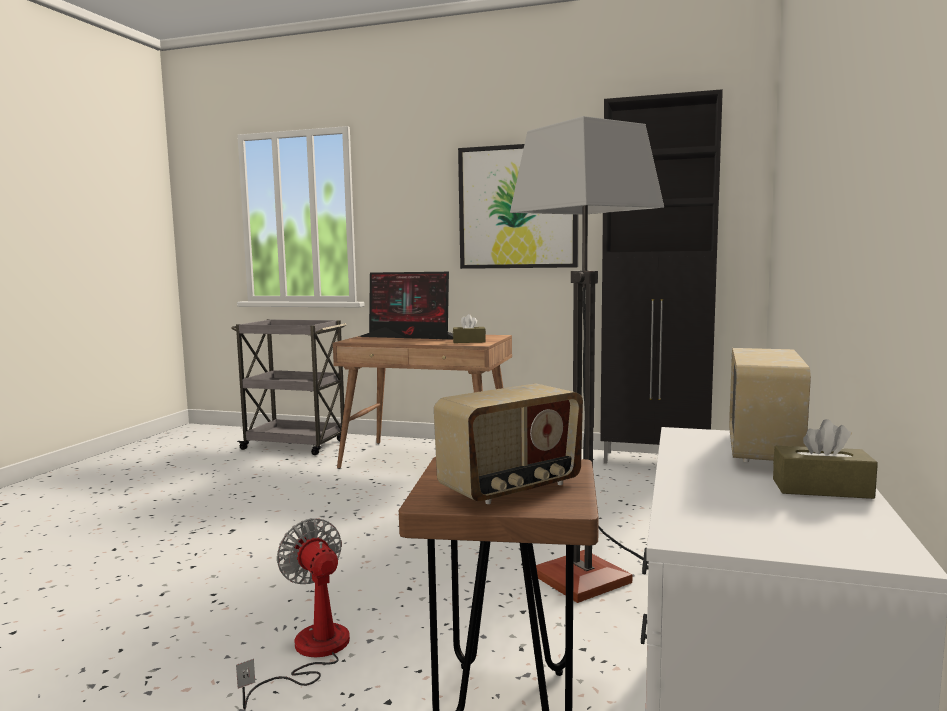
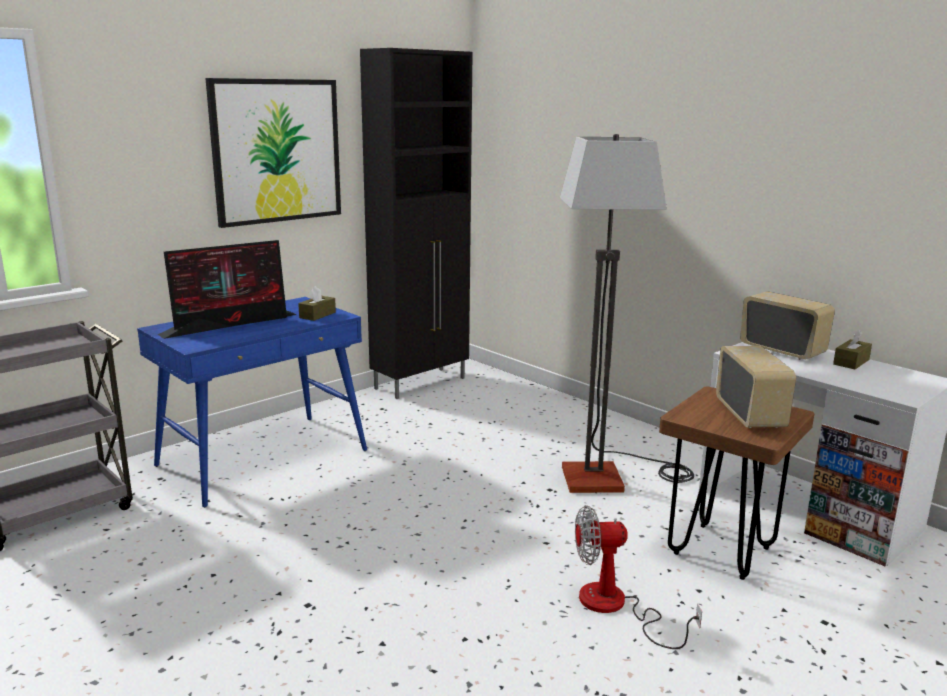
camera: 60 degrees left, 10 degrees up
brown desk [333,335,512,469] -> blue desk [137,297,367,507]

